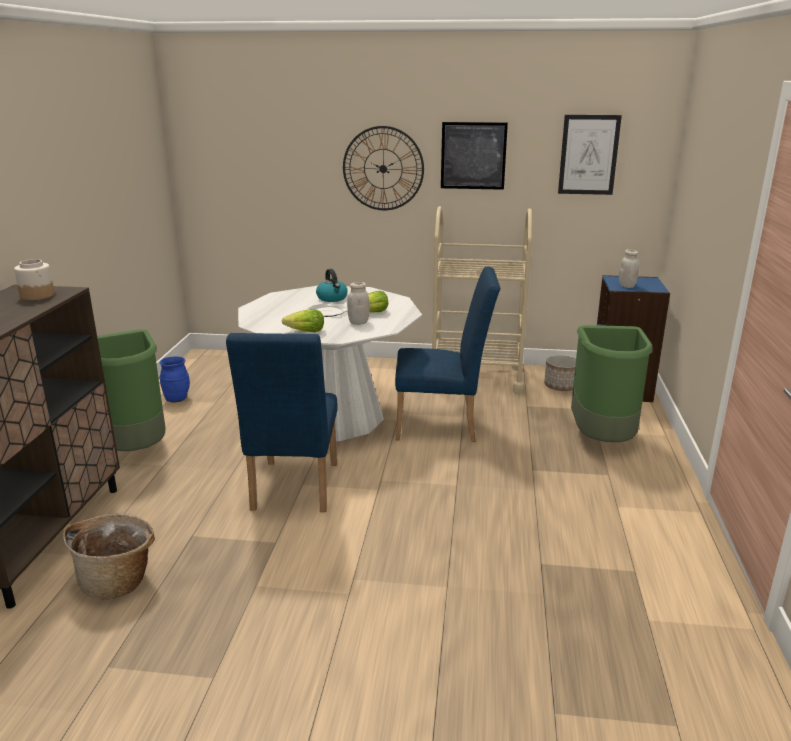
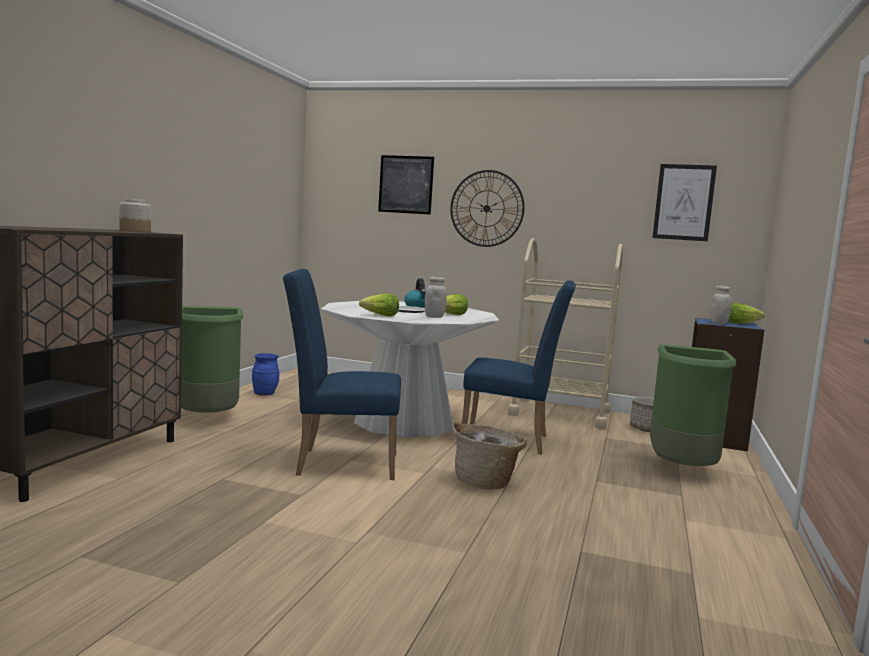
camera: 10 degrees right, 15 degrees down
basket [63,514,155,599] -> basket moved to [452,423,527,489]
blue chair [226,333,338,512] -> blue chair turned 75 degrees clockwise [283,269,401,480]
picture [441,122,508,190] -> picture moved to [378,155,434,215]
none -> lettuce [728,303,765,324]

